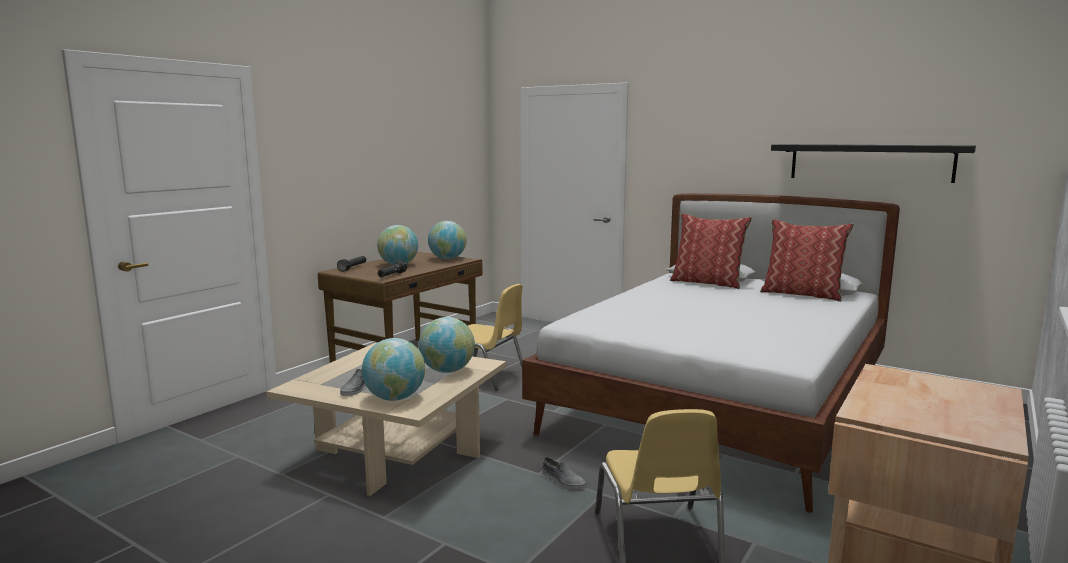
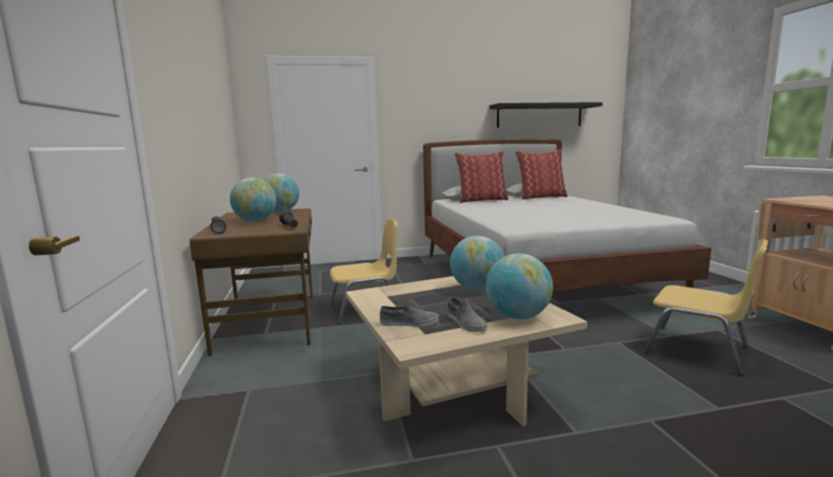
camera: 45 degrees left, 0 degrees up
grey shoe [542,457,586,490] -> grey shoe moved to [380,302,439,327]

